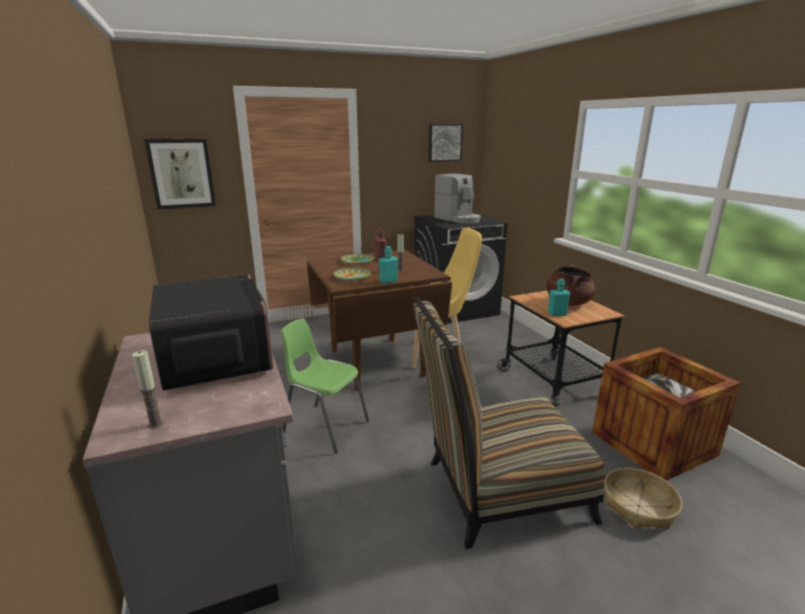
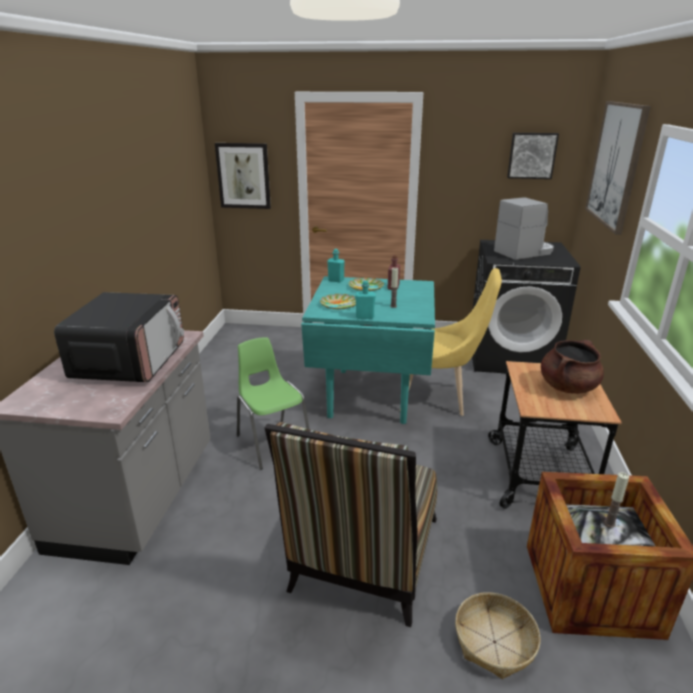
camera: 30 degrees right, 5 degrees up
candle [132,350,164,429] -> candle moved to [604,472,629,527]
brown dining table [307,250,452,391] -> turquoise dining table [301,276,435,424]
chair [413,297,605,549] -> chair turned 90 degrees counterclockwise [264,422,437,627]
coffee machine [434,173,481,224] -> coffee machine turned 105 degrees counterclockwise [494,197,554,260]
turquoise bottle [548,279,570,316] -> turquoise bottle moved to [327,249,345,283]
none -> picture [585,101,651,235]

